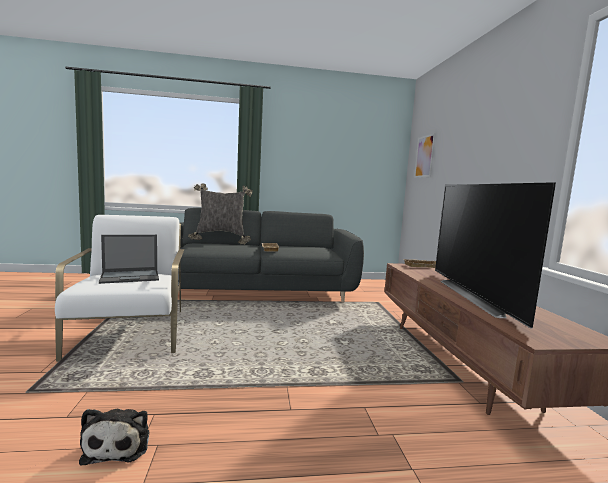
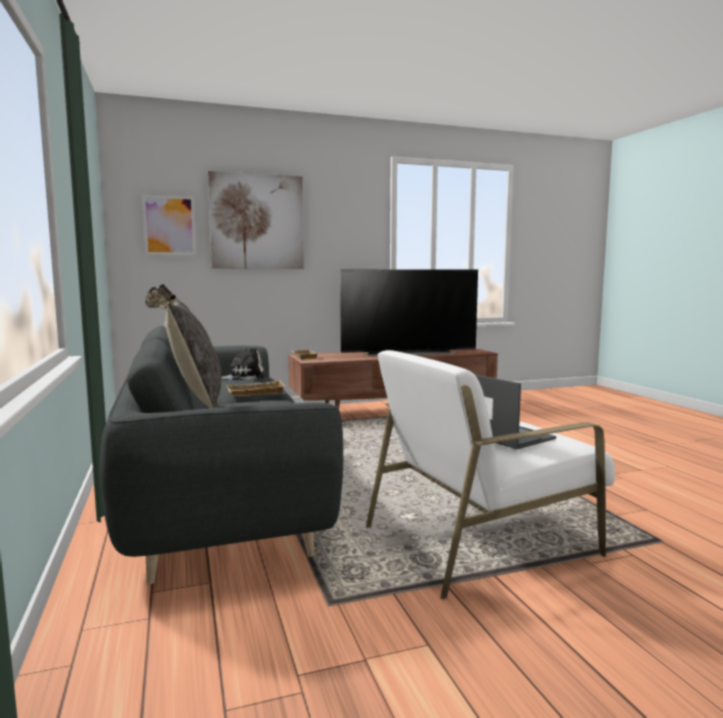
camera: 100 degrees left, 0 degrees up
plush toy [79,409,149,465] -> plush toy moved to [221,348,264,380]
none -> picture [208,171,304,269]

